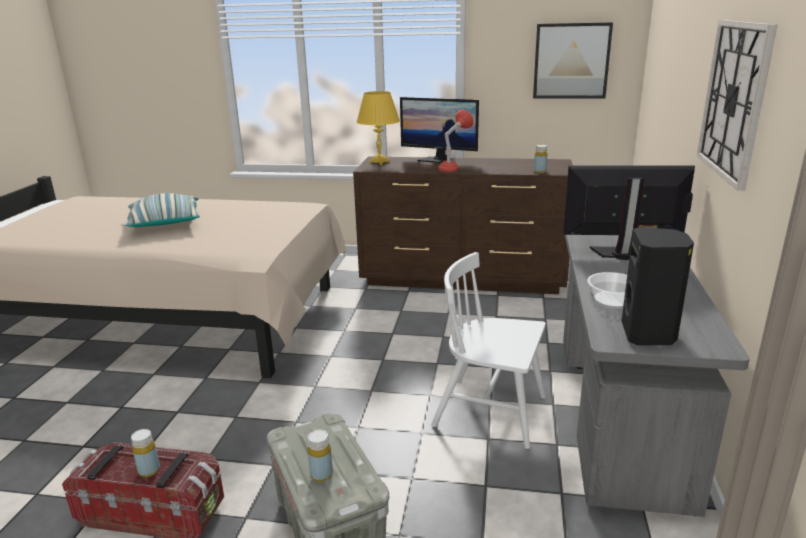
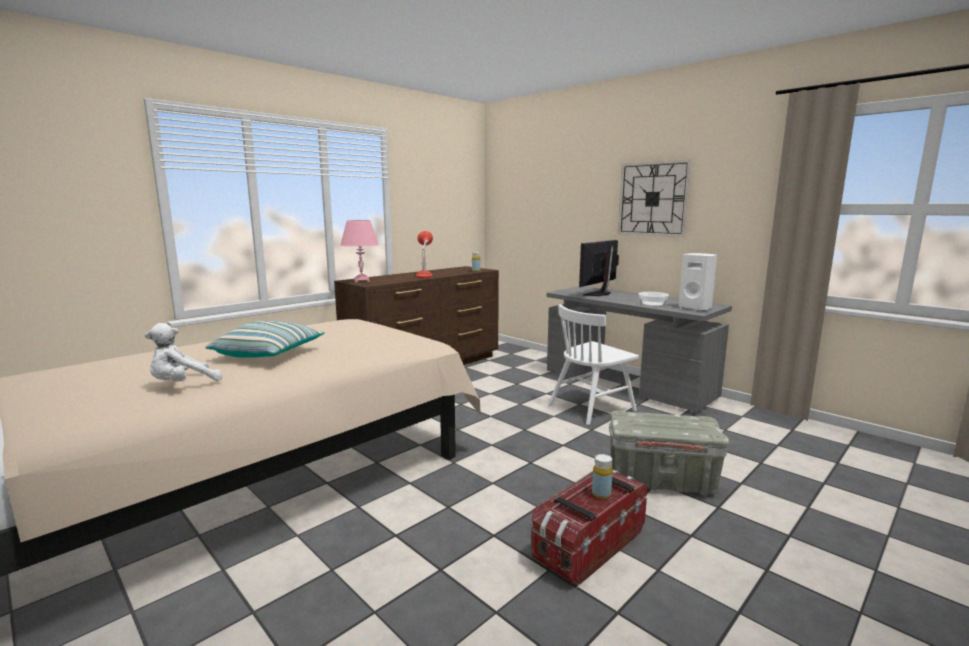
camera: 55 degrees left, 10 degrees down
yellow bottle [308,430,333,482] -> none
yellow table lamp [356,91,400,165] -> pink table lamp [340,220,379,283]
monitor [400,97,479,163] -> none
picture [533,22,613,99] -> none
black speaker [622,227,694,346] -> white speaker [679,253,717,311]
none -> white plush toy [145,323,222,381]

